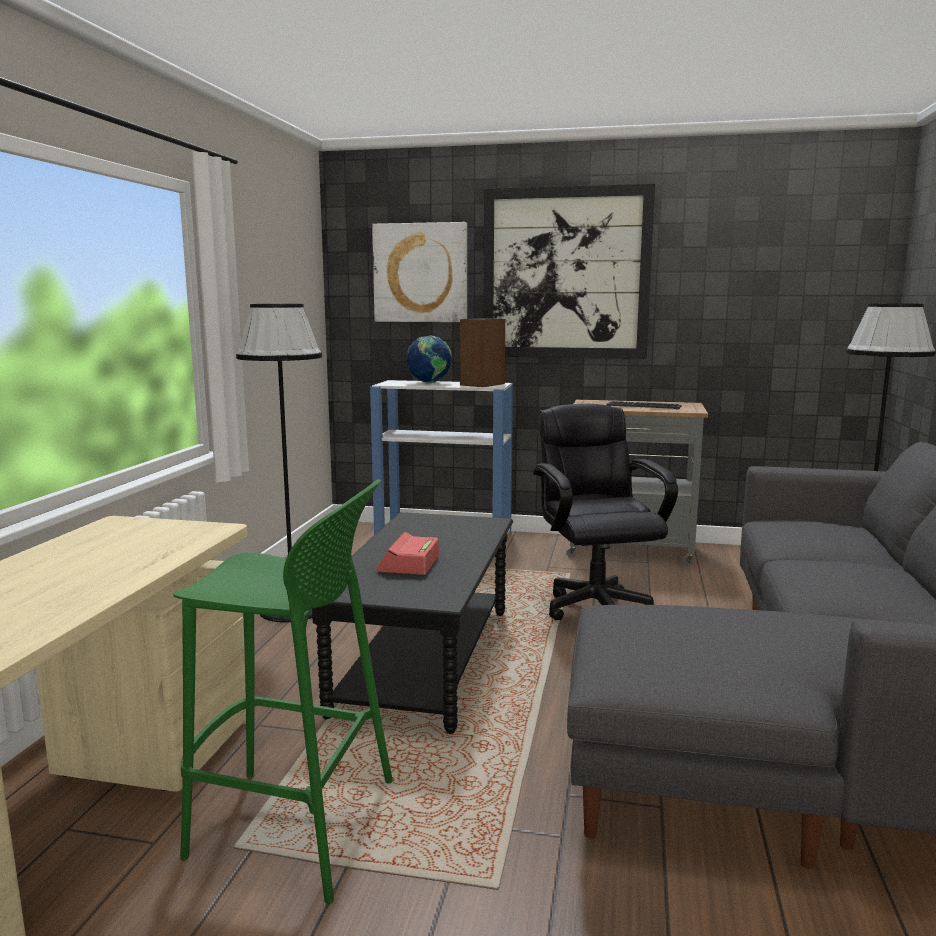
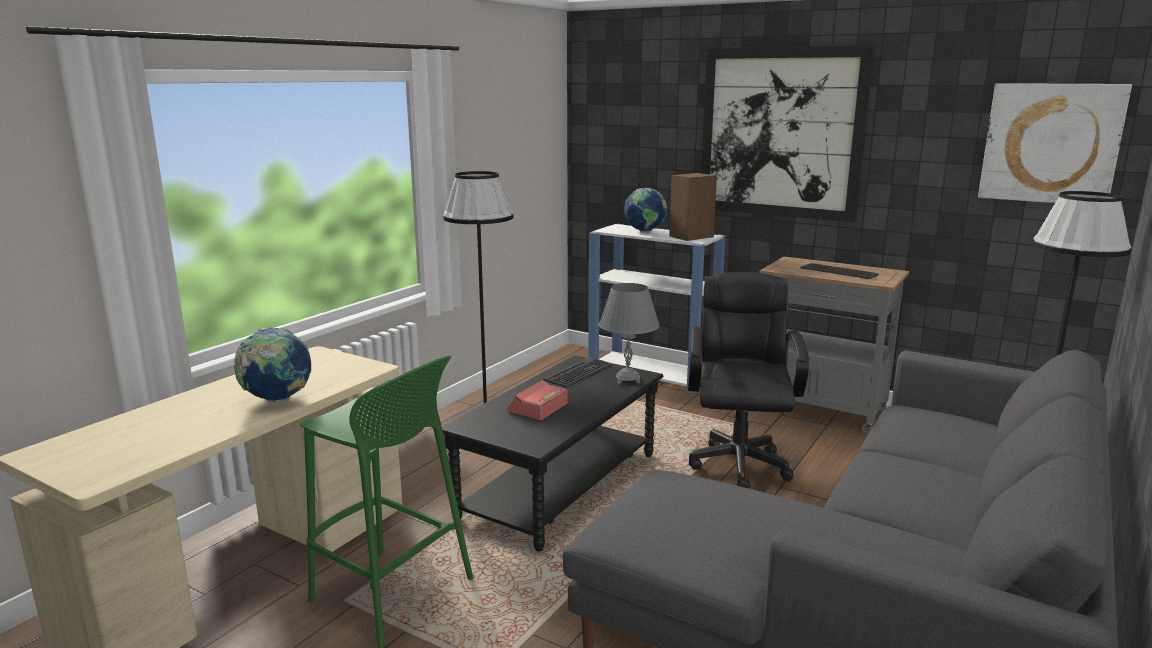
camera: 20 degrees right, 5 degrees up
picture [372,222,467,322] -> picture moved to [978,83,1132,203]
none -> globe [234,328,311,402]
none -> keyboard [543,357,612,388]
none -> grey table lamp [598,283,660,384]

